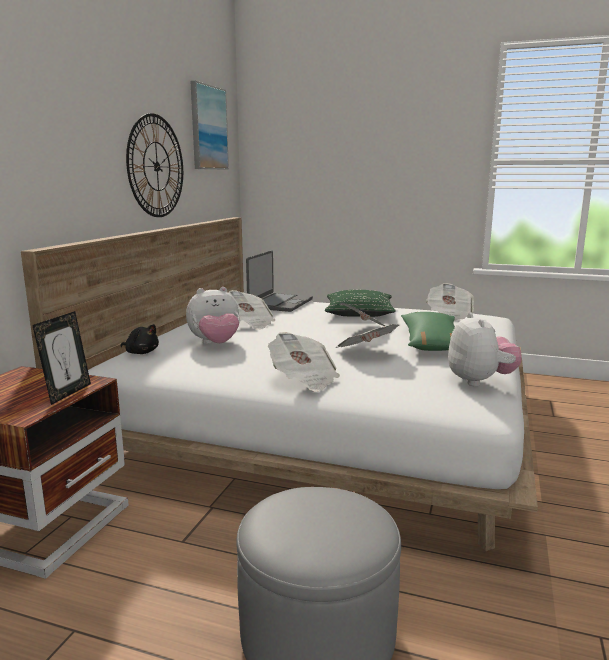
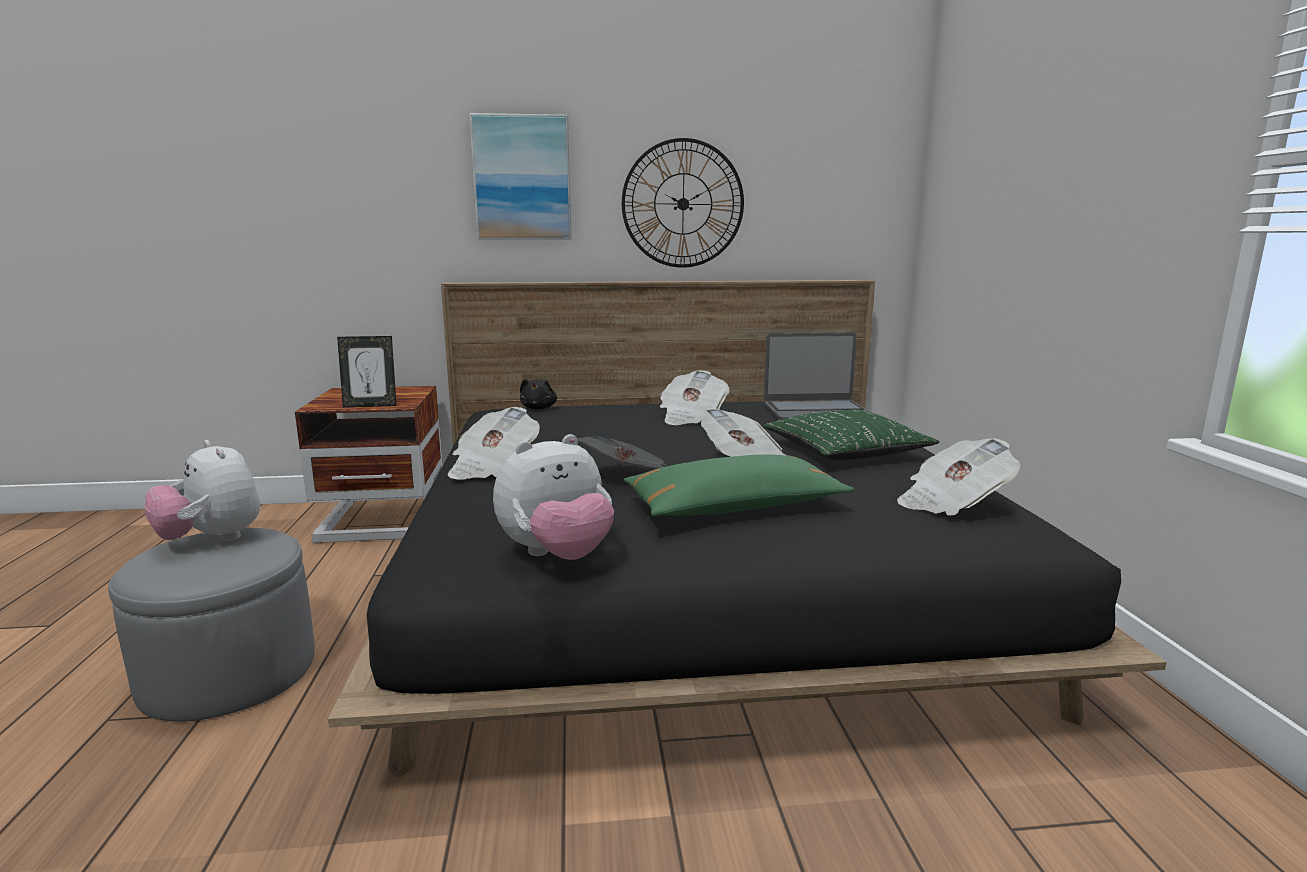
camera: 65 degrees right, 0 degrees up
white bed [21,217,538,551] -> black bed [328,280,1167,778]
plush toy [186,287,240,344] -> plush toy moved to [145,440,260,541]
picture [190,81,229,170] -> picture moved to [469,113,572,240]

